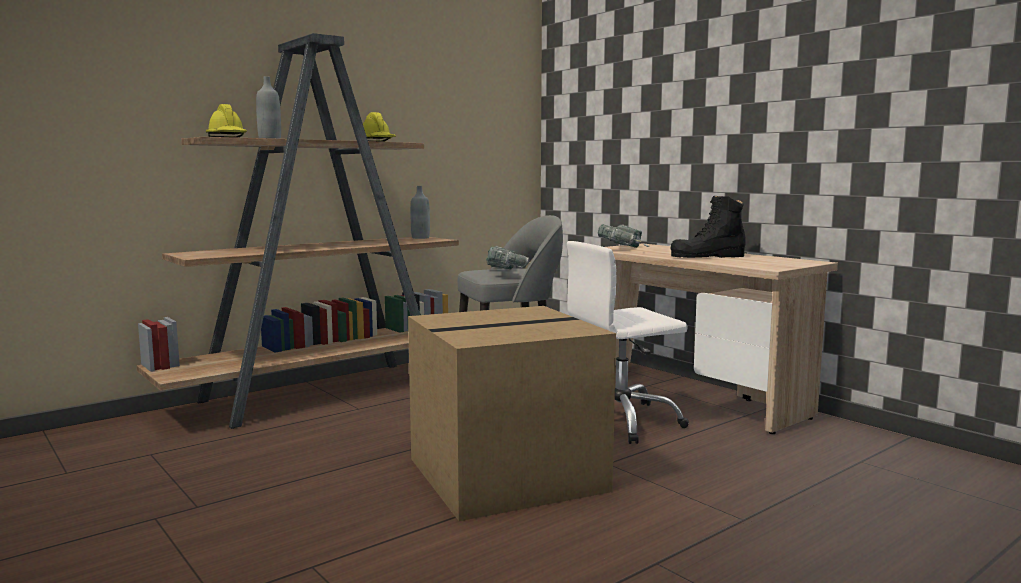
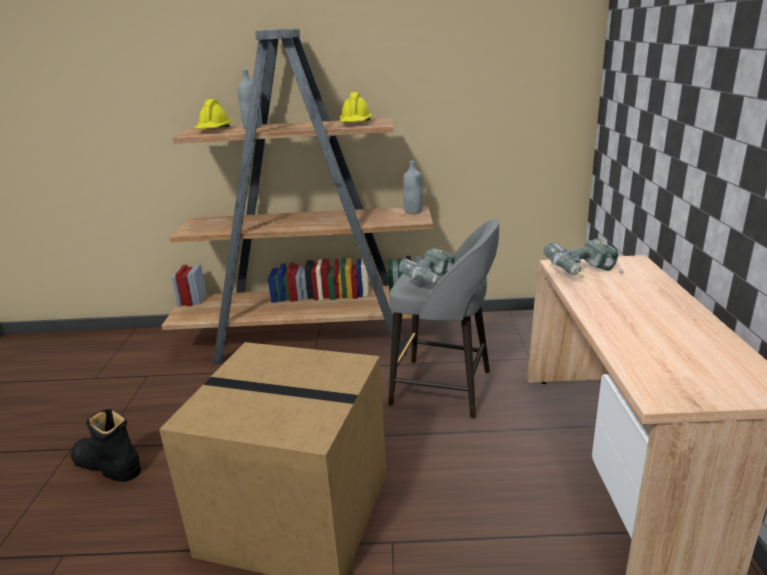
camera: 40 degrees right, 15 degrees up
white office chair [567,241,689,444] -> none
black boot [671,196,746,258] -> black boot moved to [71,409,141,482]

